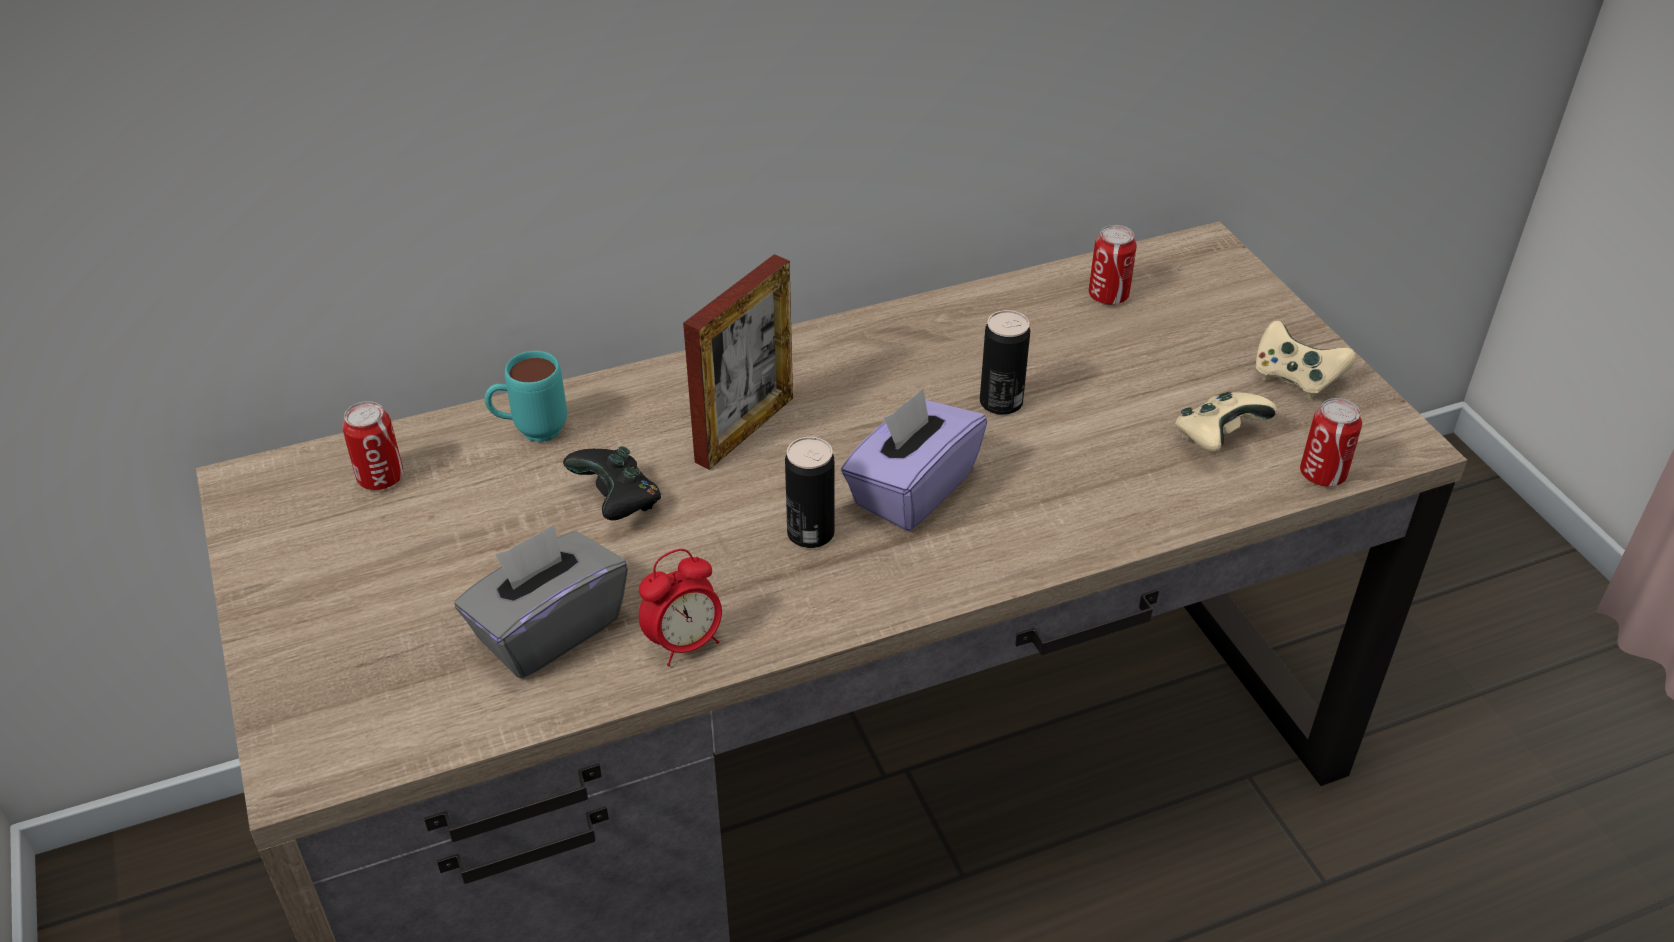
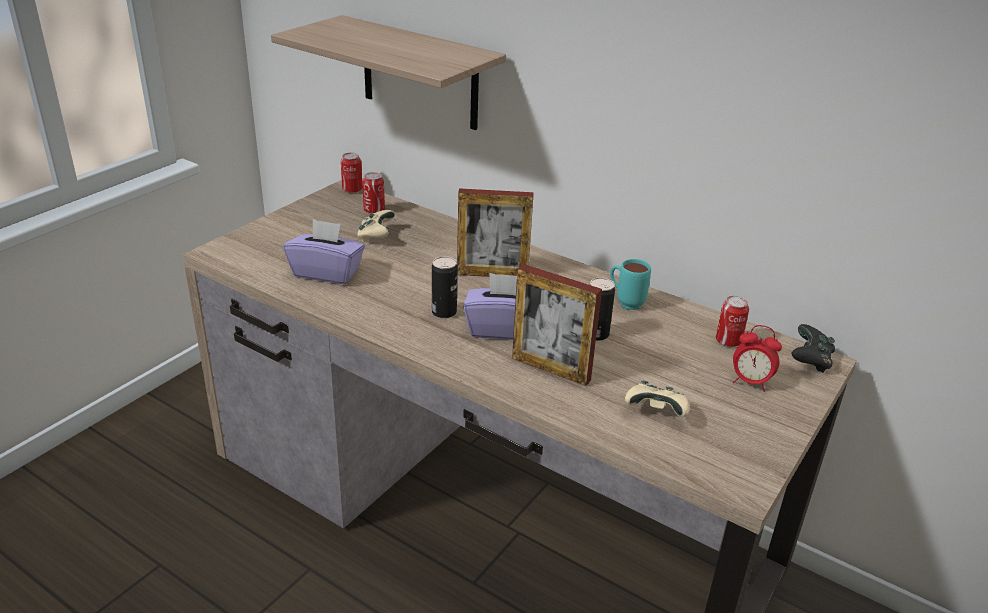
camera: 55 degrees right, 10 degrees down
grey tissue box [454,524,628,678] -> purple tissue box [283,219,365,284]
turquoise mug [485,351,567,442] -> turquoise mug moved to [610,259,651,310]
black game controller [563,446,661,520] -> black game controller moved to [792,324,835,373]
alarm clock [639,549,722,666] -> alarm clock moved to [733,325,782,392]
beige game controller [1256,321,1356,399] -> beige game controller moved to [357,210,395,242]
can [1300,398,1362,487] -> can moved to [341,153,363,193]
none -> shelf [271,15,506,130]
none -> picture frame [512,264,602,386]

